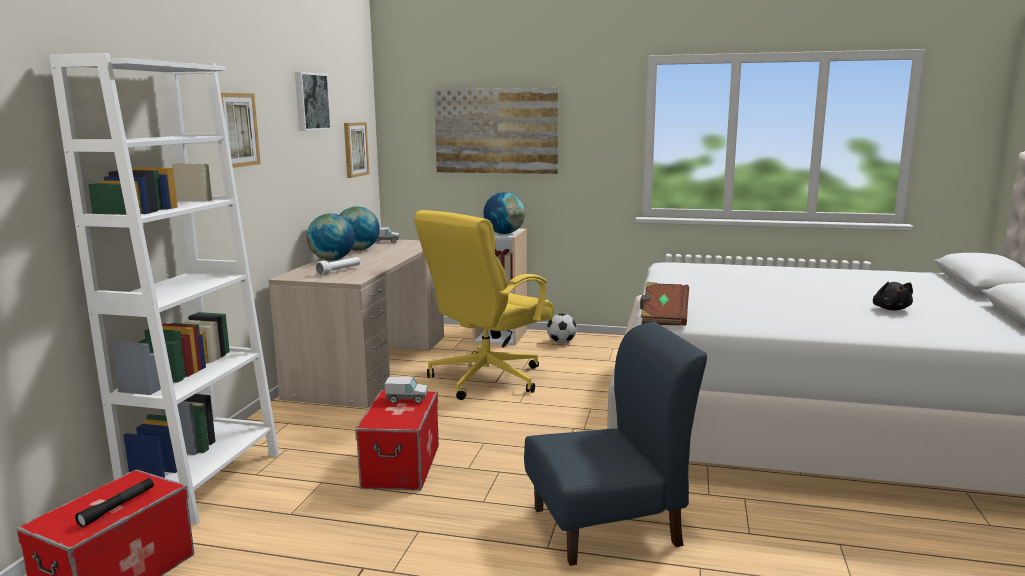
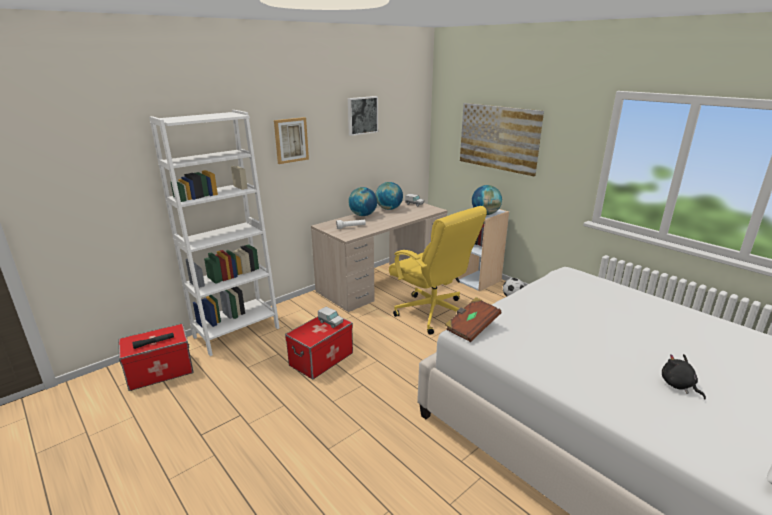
camera: 35 degrees right, 10 degrees up
picture [344,122,369,178] -> none
yellow office chair [414,210,554,400] -> yellow office chair turned 120 degrees counterclockwise [389,206,487,335]
blue chair [524,322,707,566] -> none
black plush toy [873,282,913,310] -> black plush toy turned 120 degrees clockwise [662,354,706,399]

